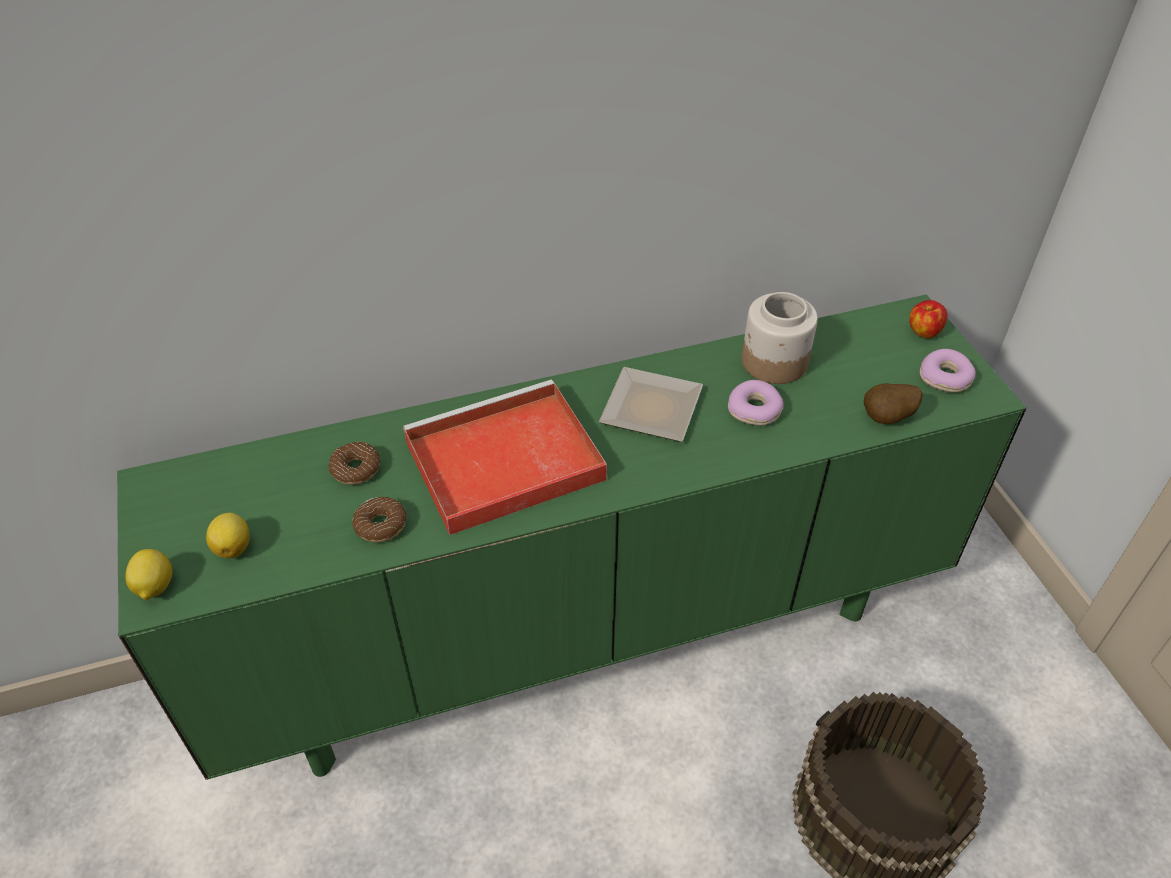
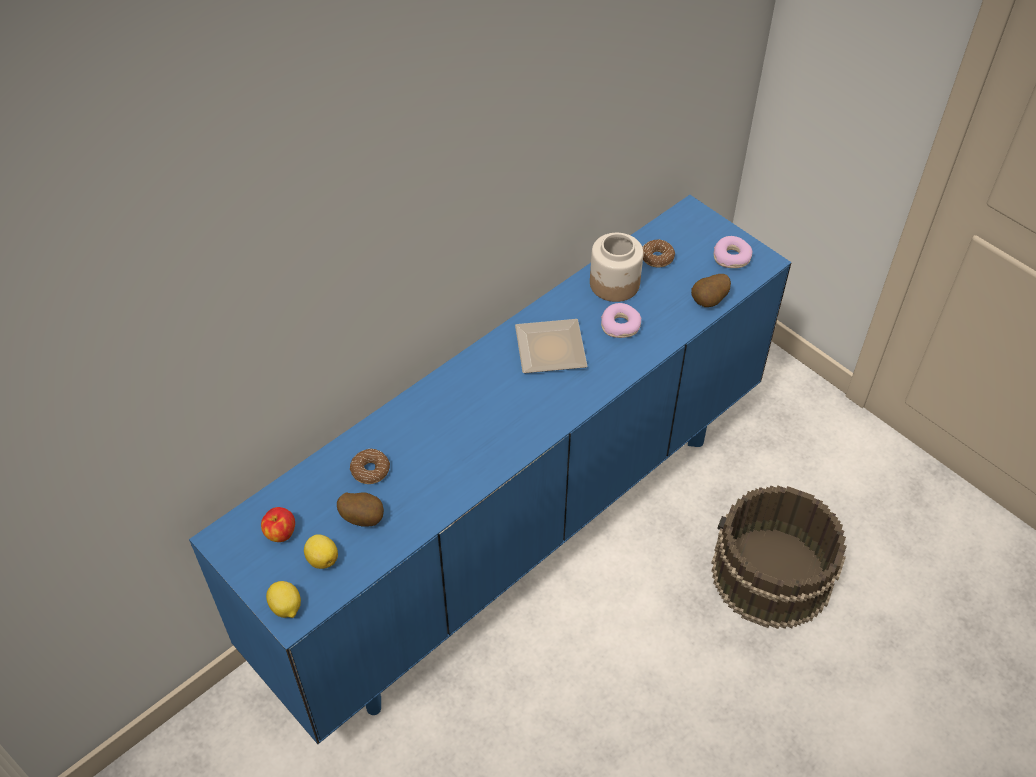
camera: 25 degrees left, 5 degrees up
green cabinet [117,294,1027,780] -> blue cabinet [189,195,792,744]
donut [352,497,406,542] -> donut moved to [643,240,675,267]
red tray [403,380,607,535] -> none
apple [909,300,948,338] -> apple moved to [261,507,295,542]
none -> potato [337,492,384,527]

